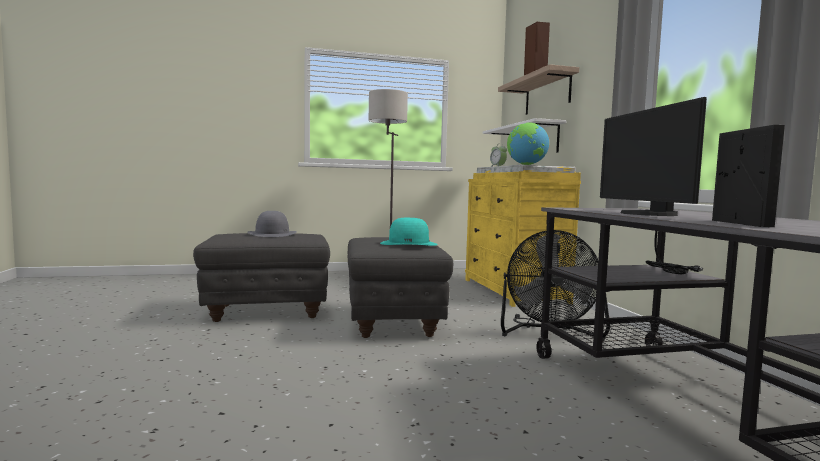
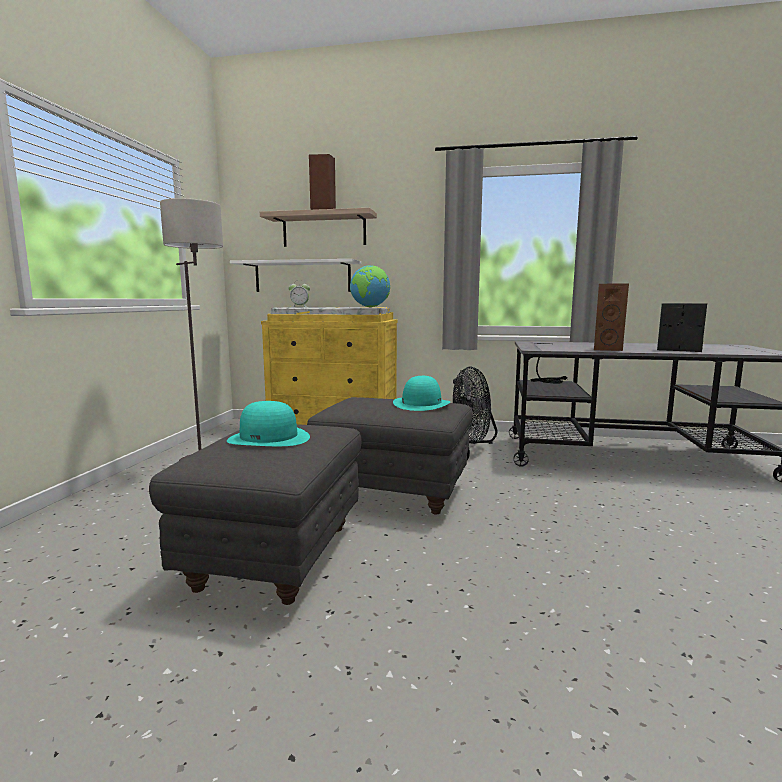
camera: 65 degrees left, 5 degrees up
grey hat [248,211,297,237] -> turquoise hat [227,401,310,446]
monitor [600,97,707,216] -> brown speaker [594,283,629,351]

